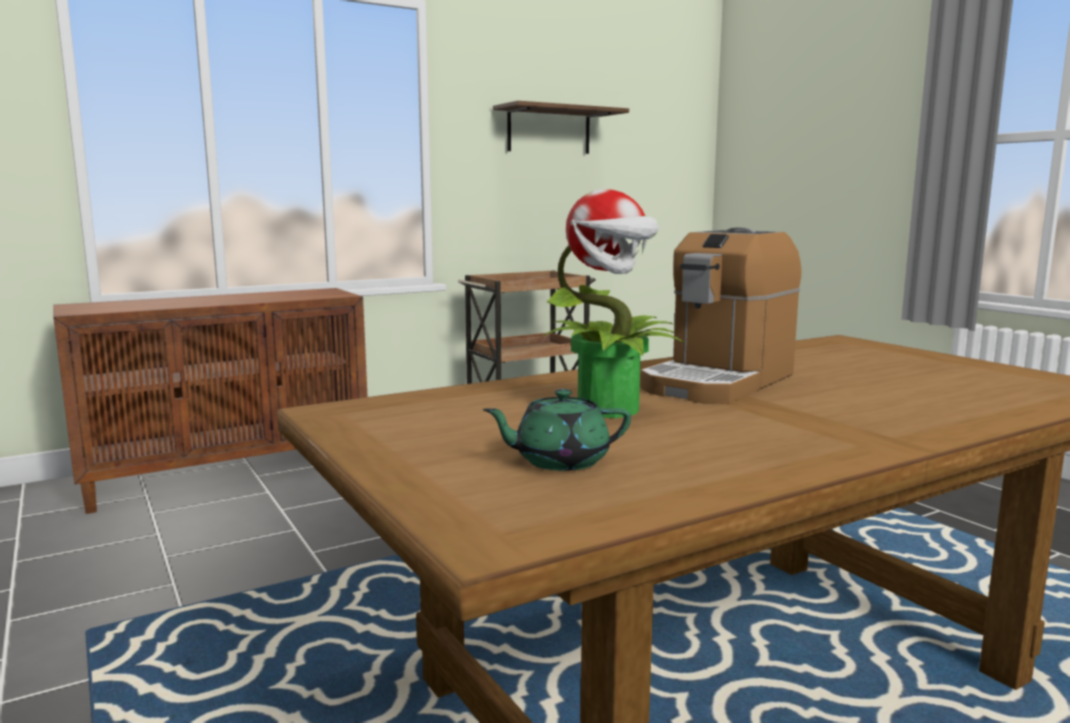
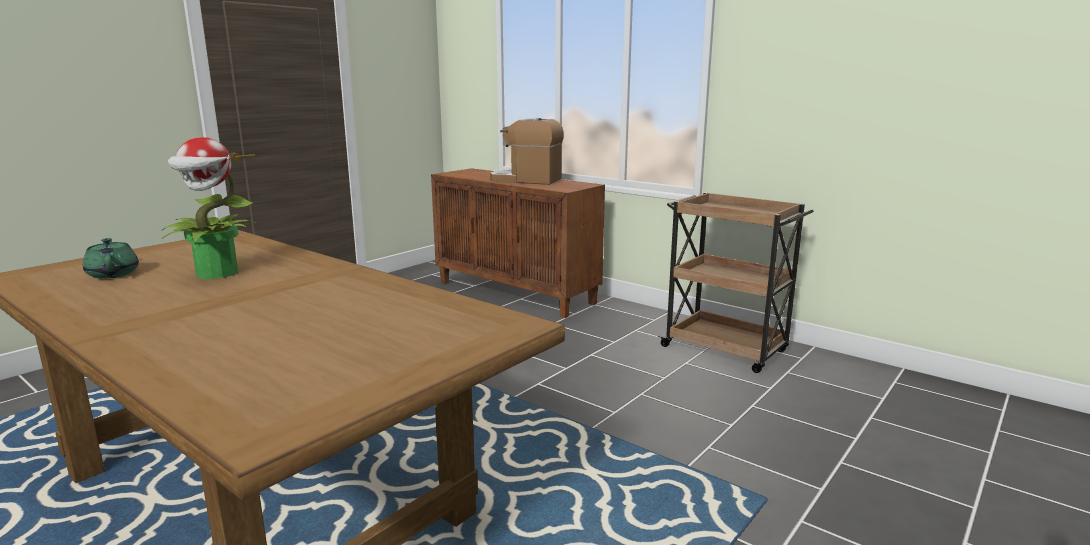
camera: 70 degrees right, 5 degrees up
shelf [493,101,629,154] -> none
coffee machine [640,227,801,404] -> coffee machine moved to [490,118,564,185]

